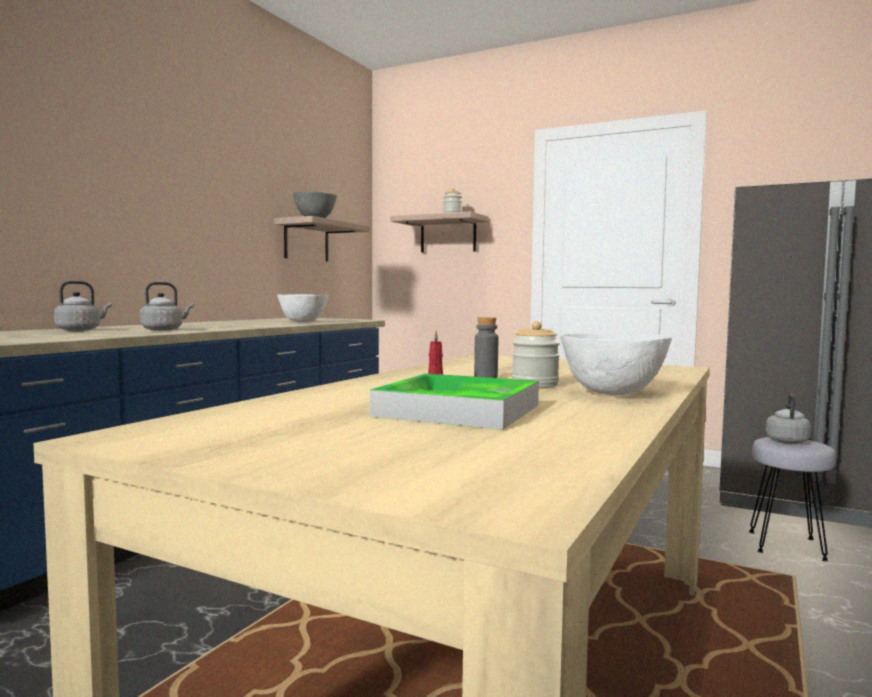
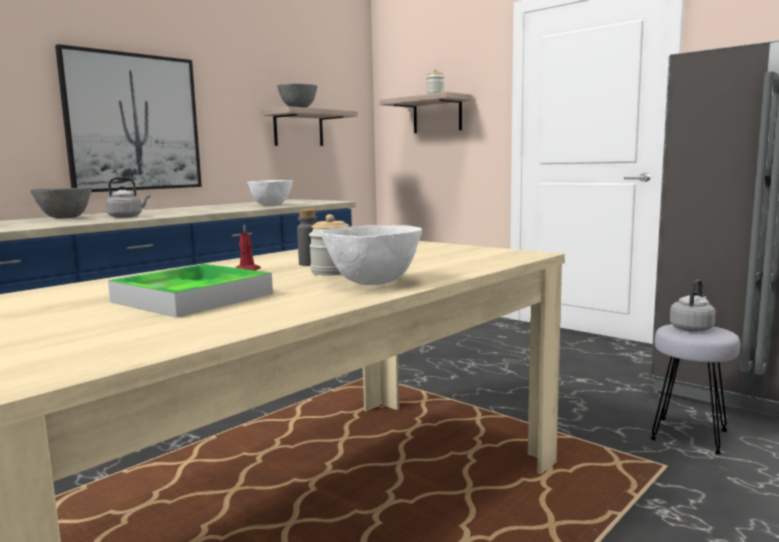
camera: 15 degrees right, 5 degrees up
grey kettle [54,281,112,331] -> grey bowl [30,188,92,219]
none -> picture [55,44,202,192]

